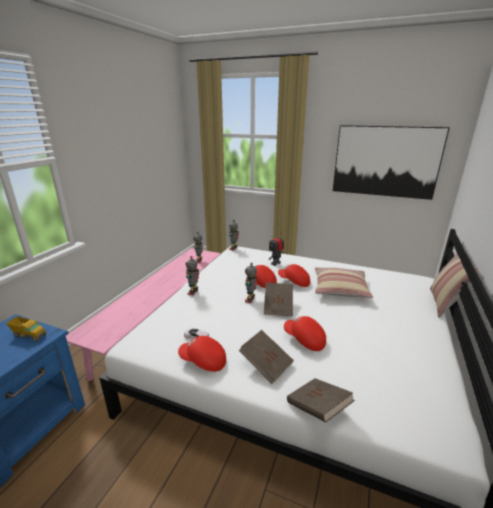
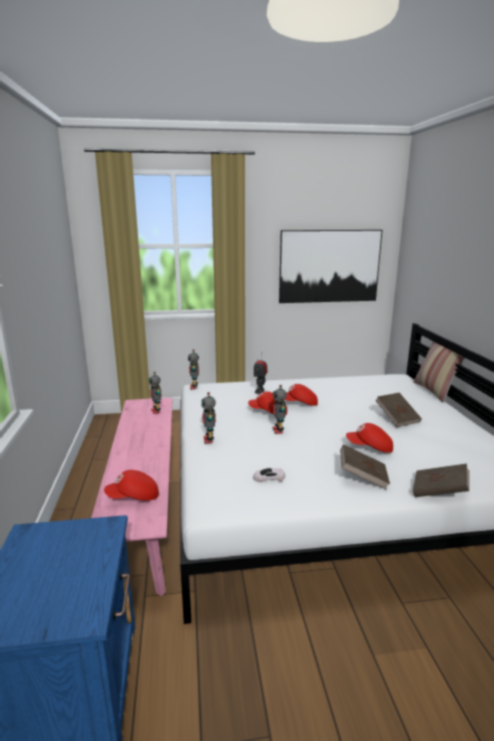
camera: 30 degrees left, 5 degrees down
toy truck [6,316,47,342] -> none
red cap [178,336,226,372] -> red cap moved to [104,470,159,501]
brown book [264,283,293,316] -> brown book moved to [375,393,422,427]
pillow [315,267,373,298] -> none

